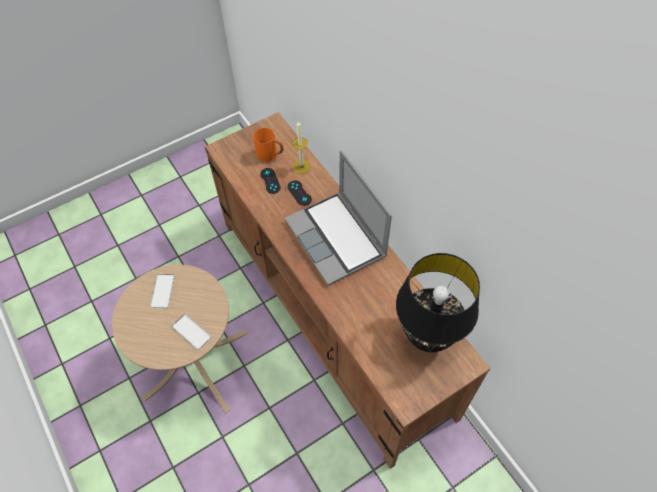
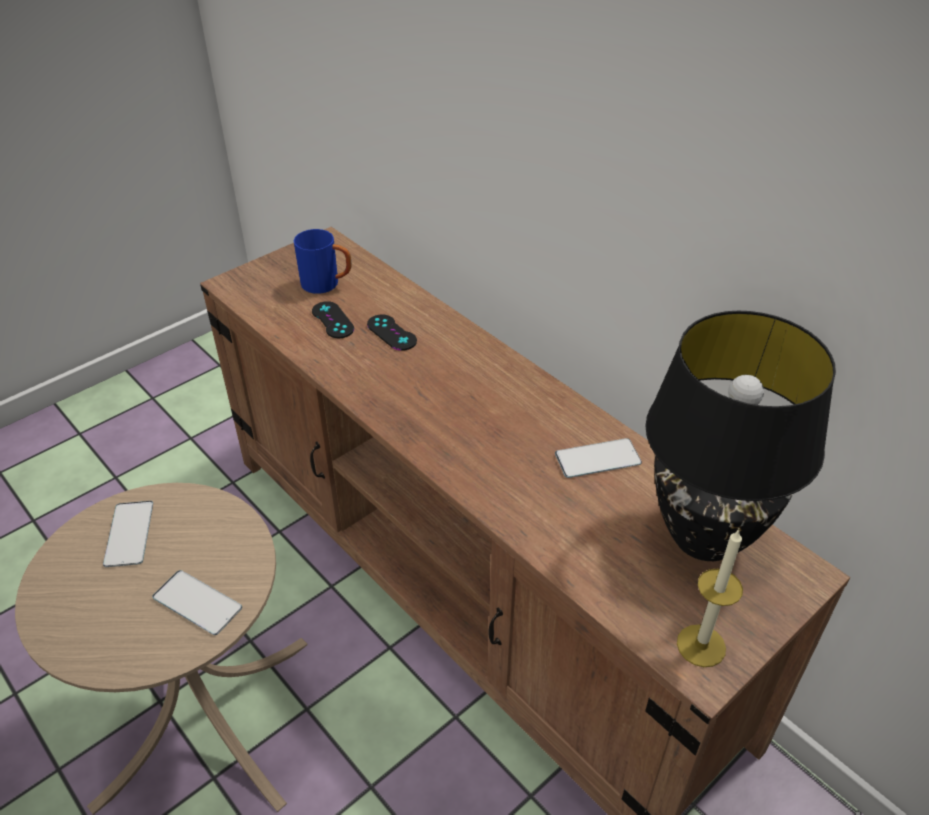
camera: 10 degrees left, 15 degrees down
orange mug [253,128,283,162] -> blue mug [294,229,352,294]
laptop [285,150,392,286] -> none
candle [292,121,310,174] -> candle moved to [677,529,743,667]
none -> phone [555,438,642,478]

